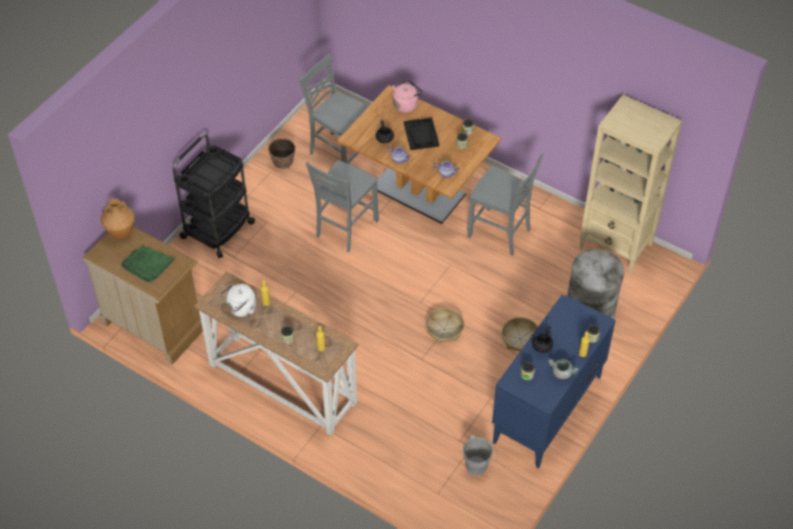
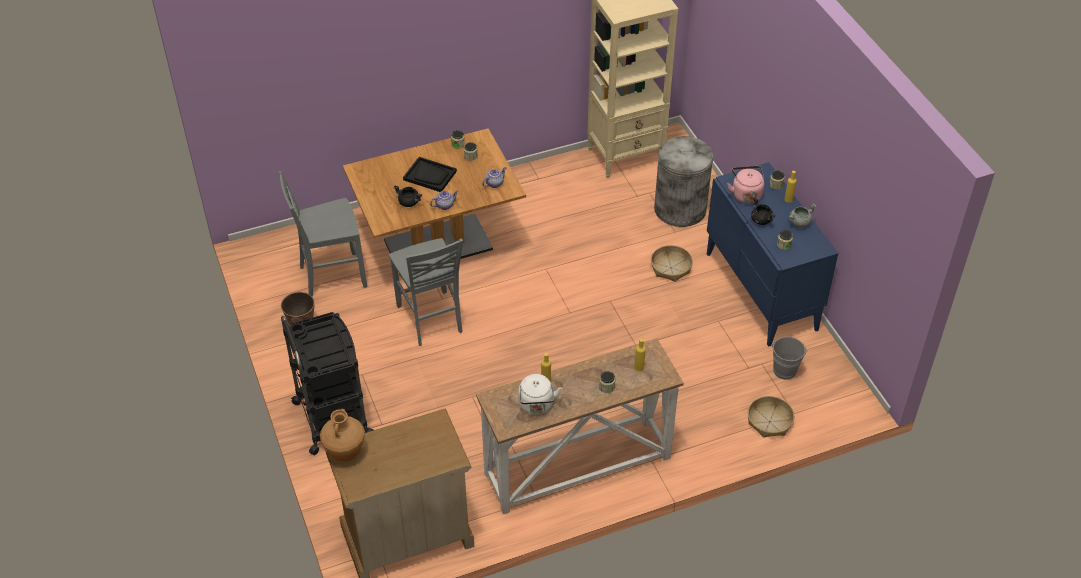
camera: 55 degrees left, 5 degrees down
green tray [121,245,175,282] -> none
pink kettle [393,80,423,113] -> pink kettle moved to [727,166,764,204]
basket [426,308,464,343] -> basket moved to [748,396,794,438]
grey chair [467,153,544,256] -> none

